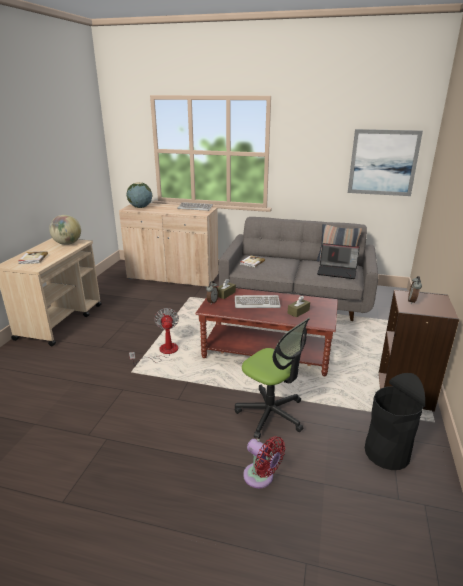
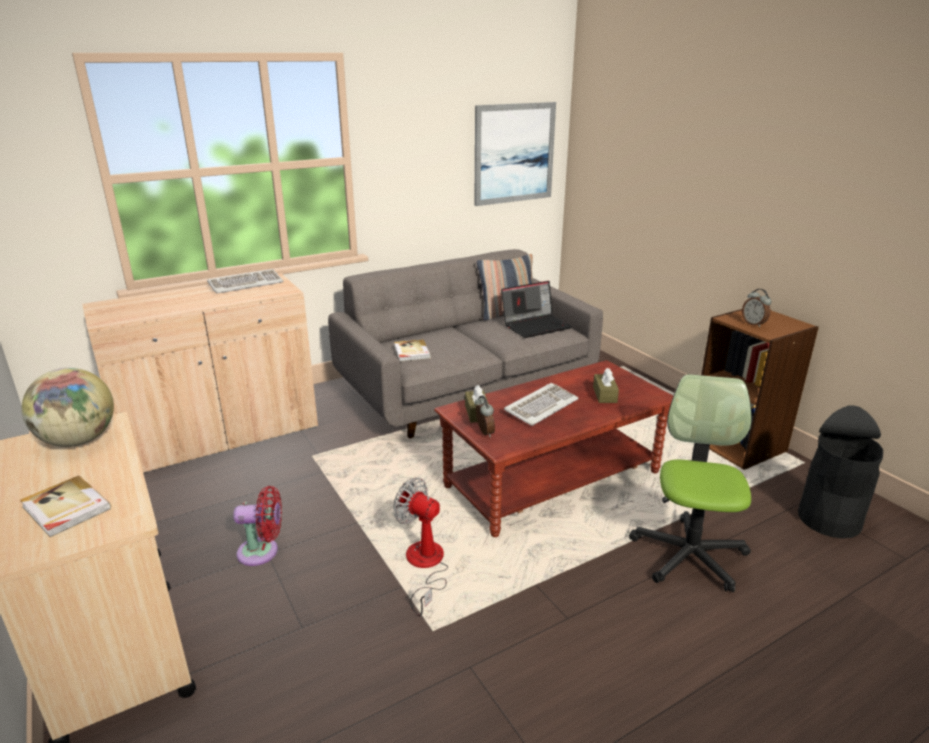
camera: 45 degrees left, 0 degrees up
globe [126,182,153,208] -> none
office chair [235,318,310,439] -> office chair turned 75 degrees counterclockwise [629,374,752,592]
red fan [243,436,285,488] -> red fan moved to [233,486,282,566]

